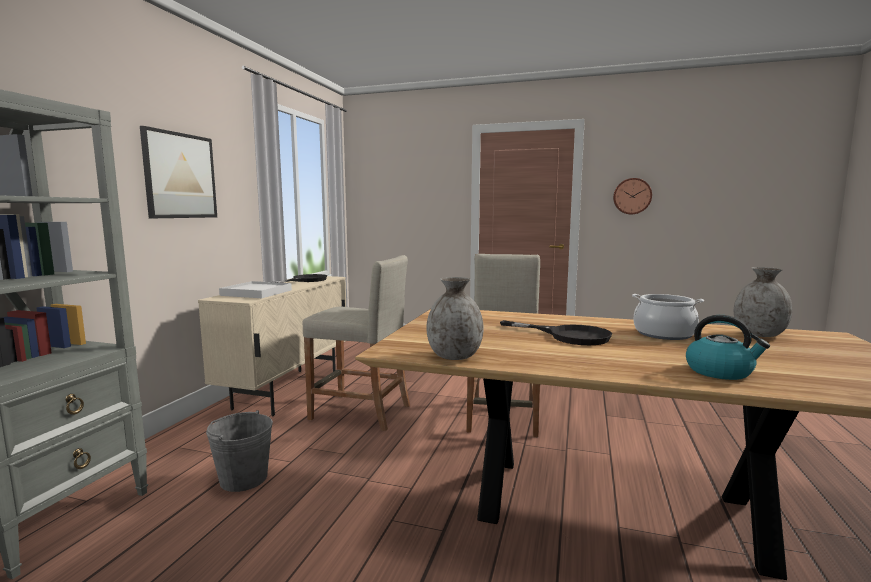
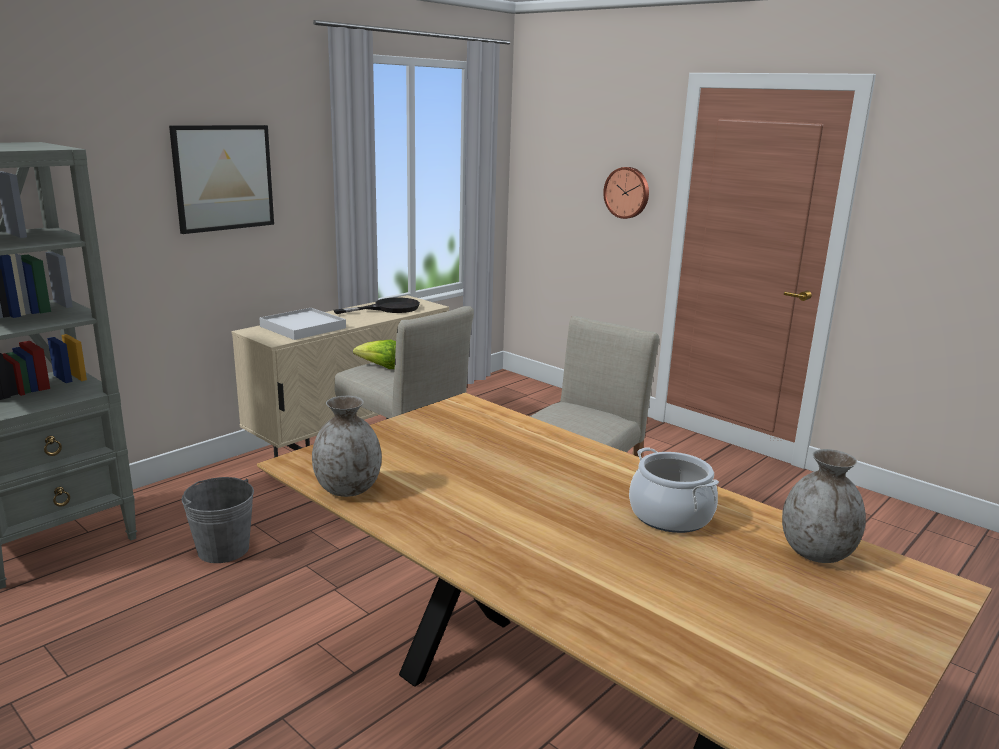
camera: 25 degrees right, 10 degrees up
black frying pan [500,320,612,345] -> none
wall clock [613,178,652,214] -> wall clock moved to [603,167,649,219]
kettle [686,315,770,380] -> none
none -> lettuce [353,340,396,369]

